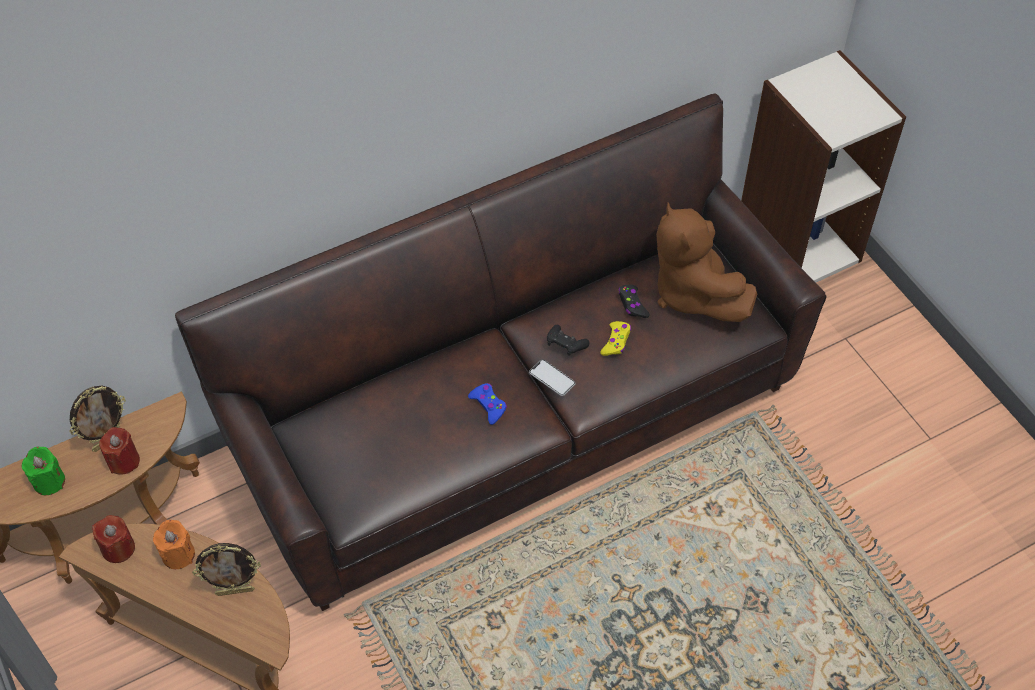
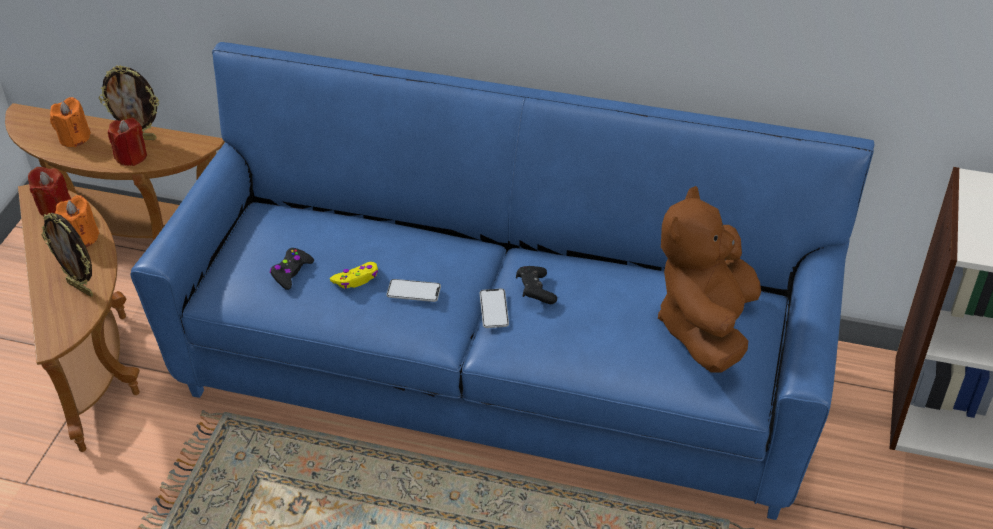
camera: 45 degrees right, 10 degrees down
green candle [22,447,65,495] -> orange candle [50,97,91,147]
brown sofa [175,93,826,611] -> blue sofa [130,42,874,520]
blue game controller [468,383,507,425] -> phone [386,279,441,302]
yellow game controller [600,321,631,356] -> yellow game controller moved to [330,262,378,288]
black game controller [618,285,650,318] -> black game controller moved to [270,248,314,290]

